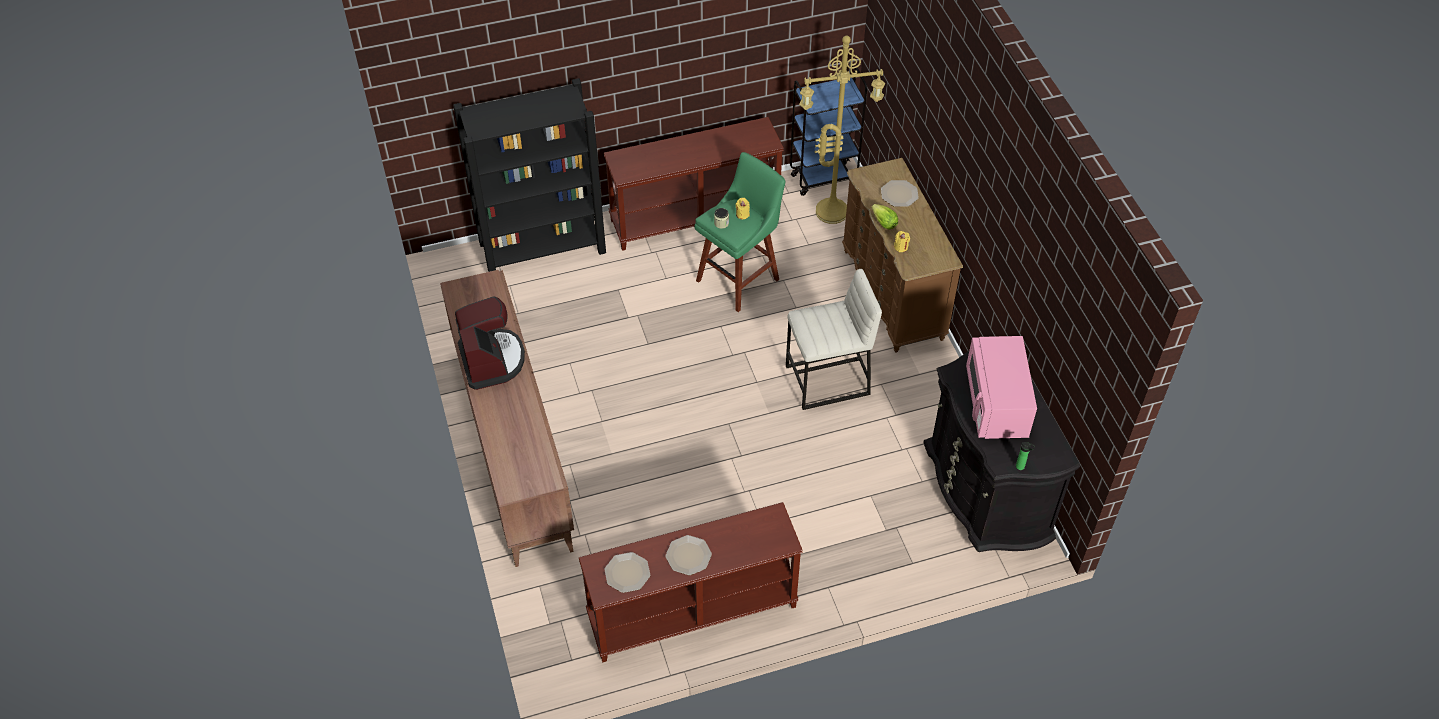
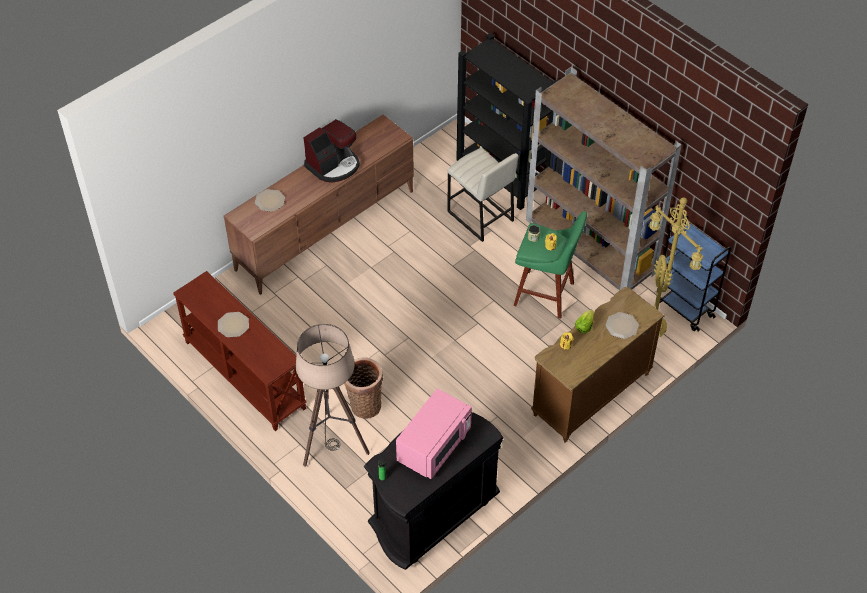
camera: 65 degrees right, 0 degrees up
brown console table [604,117,784,251] -> brown bookcase [526,67,682,290]
plate [604,552,650,593] -> plate moved to [255,189,285,212]
beige stool [786,269,882,410] -> beige stool moved to [447,148,519,242]
pink microwave [966,336,1037,439] -> pink microwave turned 150 degrees clockwise [396,388,472,479]
none -> floor lamp [296,324,370,467]
none -> basket [344,357,383,419]

